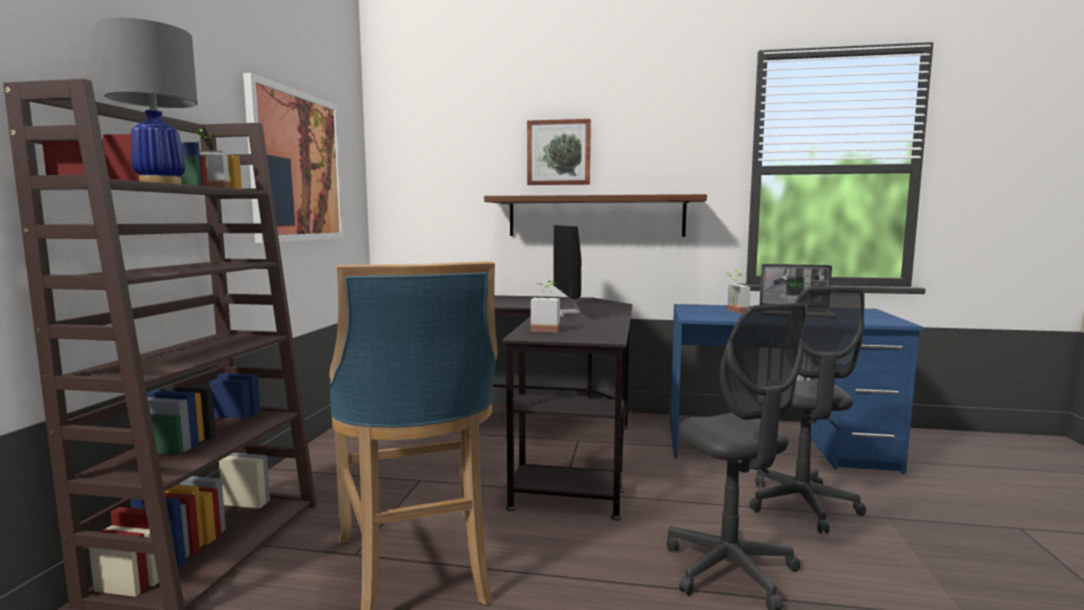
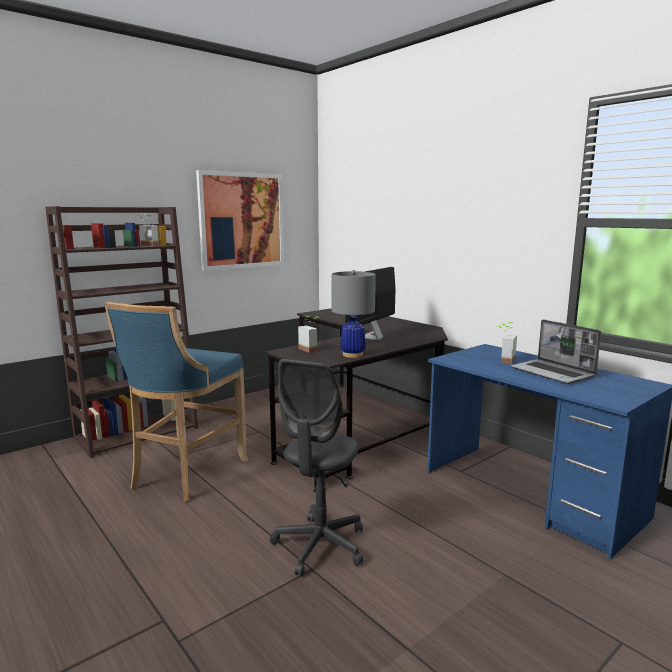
camera: 40 degrees right, 5 degrees up
grey table lamp [97,17,198,184] -> grey table lamp moved to [332,270,376,358]
brown shelf [484,194,707,237] -> none
picture [527,119,591,185] -> none
grey office chair [749,287,866,534] -> none

